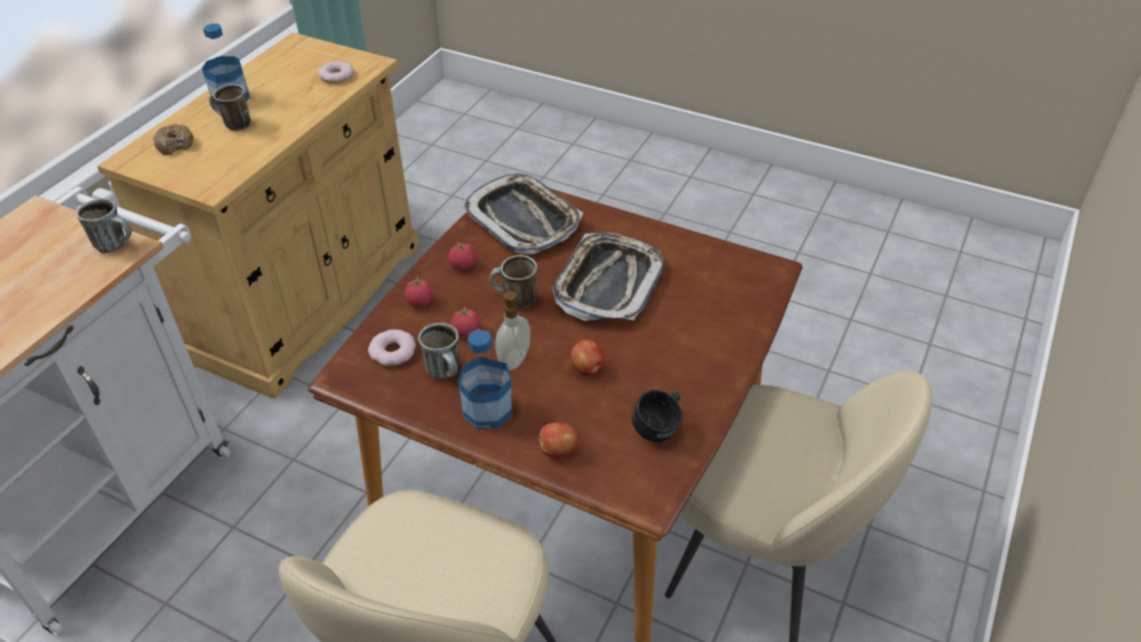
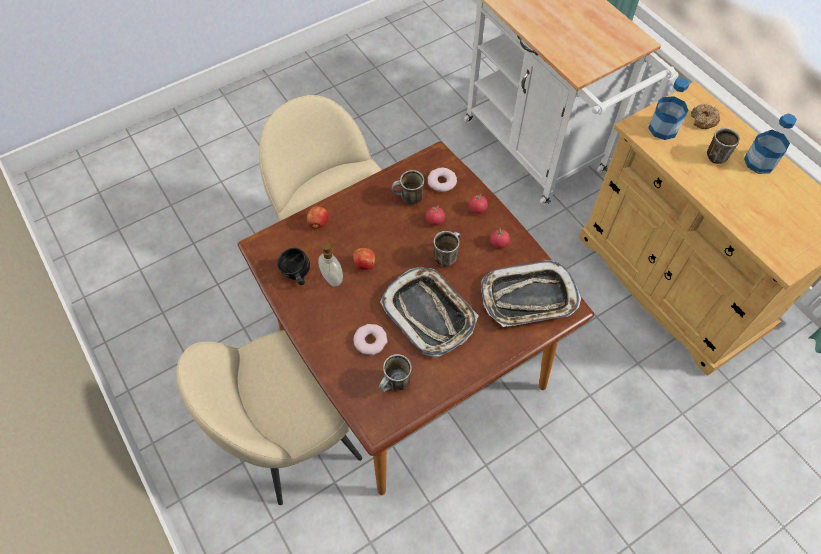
camera: 120 degrees right, 15 degrees up
mug [76,198,132,253] -> mug moved to [379,354,412,392]
donut [318,61,354,83] -> donut moved to [353,324,388,355]
bottle [458,329,512,429] -> bottle moved to [648,78,690,140]
soap dispenser [494,291,530,370] -> soap dispenser moved to [318,242,343,287]

